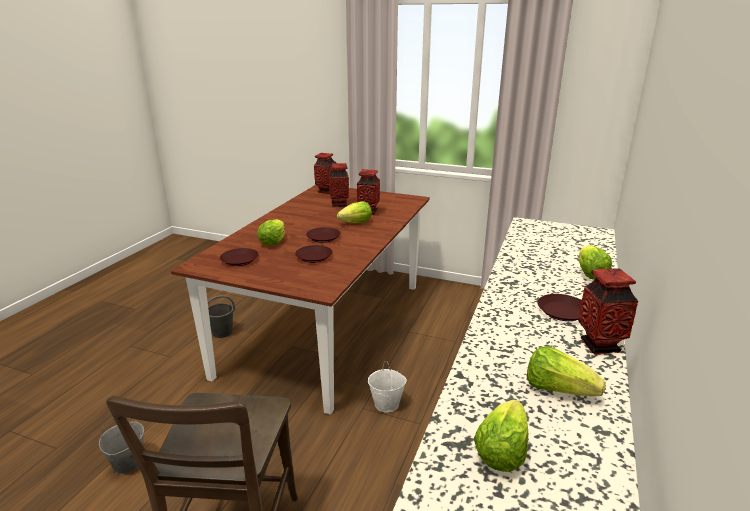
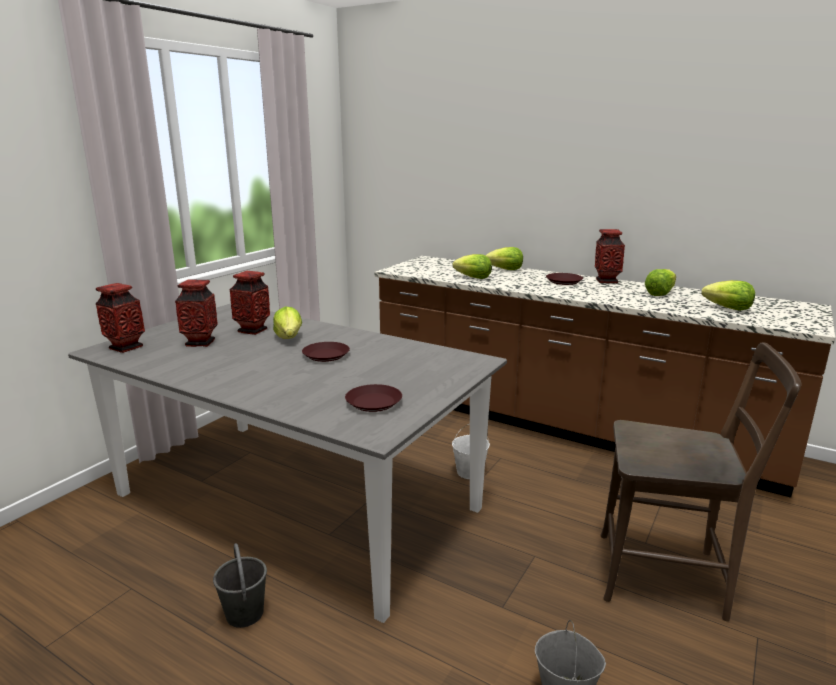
camera: 80 degrees left, 5 degrees down
brown dining table [171,185,430,415] -> grey dining table [68,303,507,623]
lettuce [257,219,285,246] -> lettuce moved to [452,254,492,279]
brown plate [295,245,333,263] -> none

